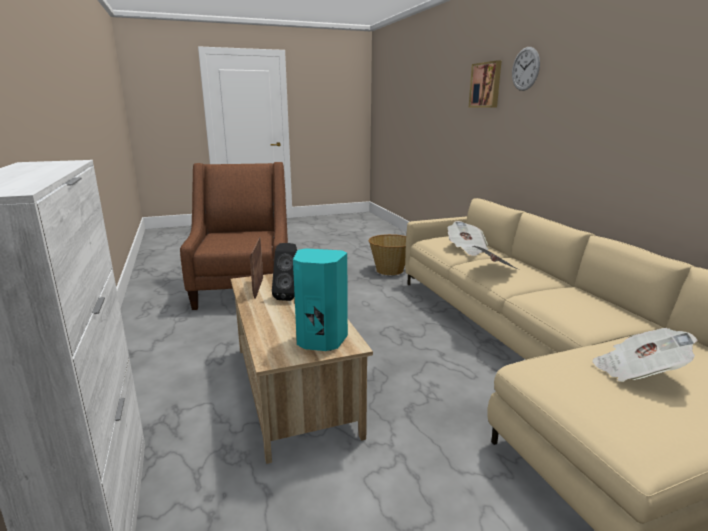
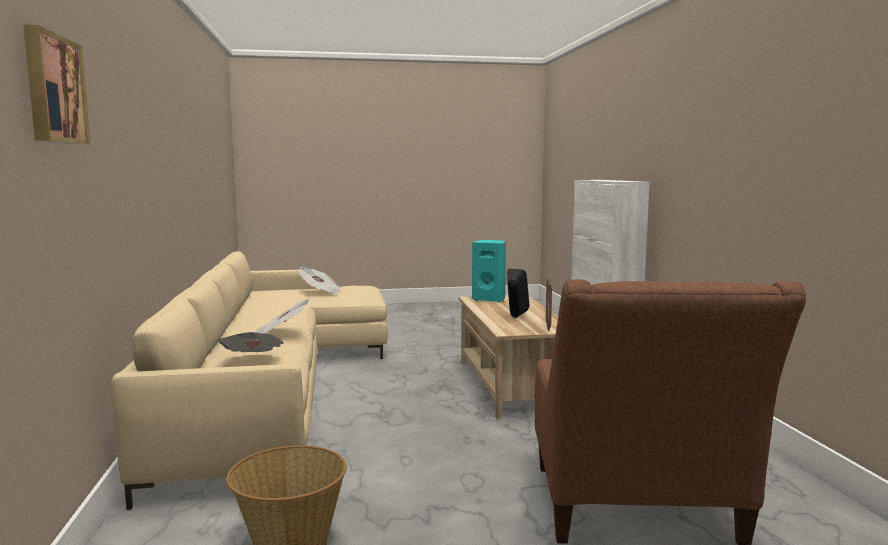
camera: 170 degrees left, 10 degrees down
wall clock [512,47,540,91] -> none

